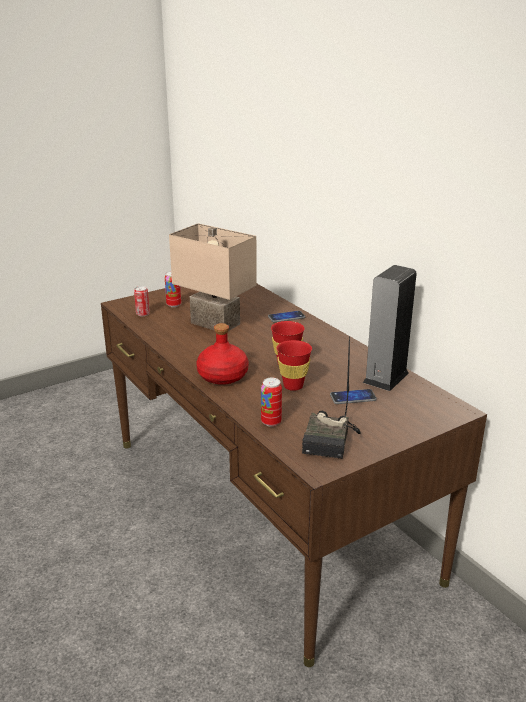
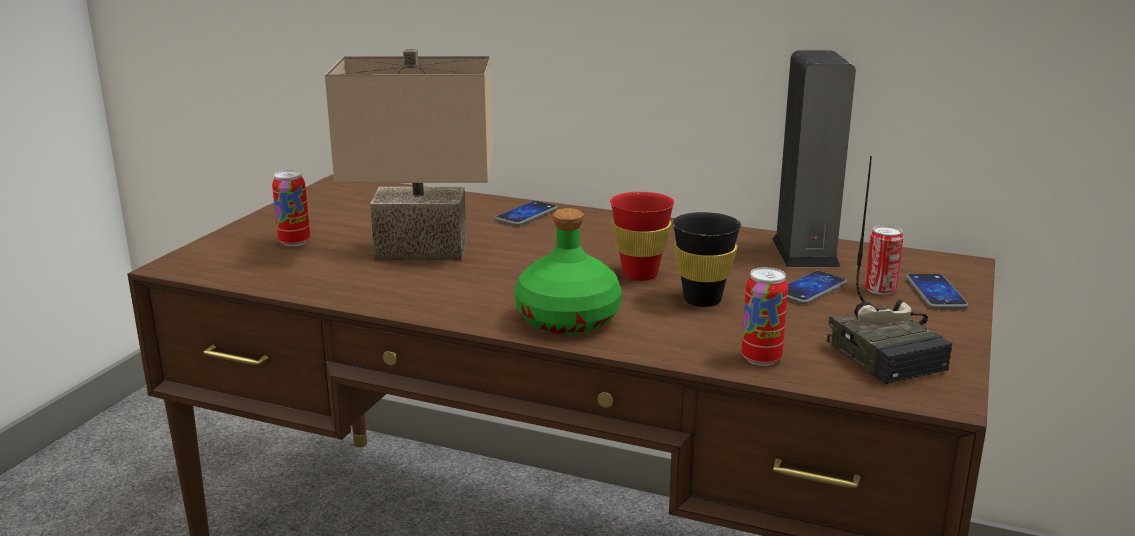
camera: 35 degrees left, 5 degrees down
can [134,286,150,316] -> can moved to [865,225,903,295]
red bottle [196,323,248,385] -> green bottle [515,208,622,335]
red cup [276,340,312,391] -> black cup [672,212,741,307]
none -> phone [906,274,968,309]

